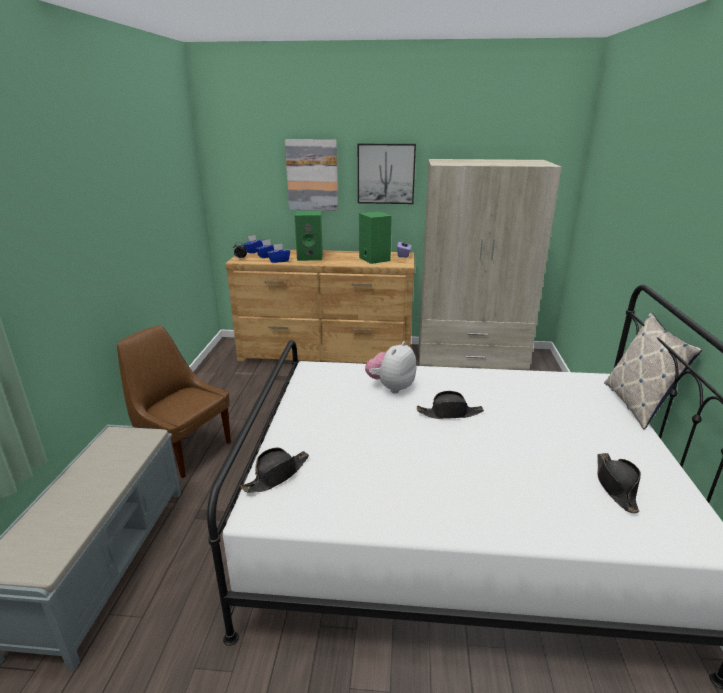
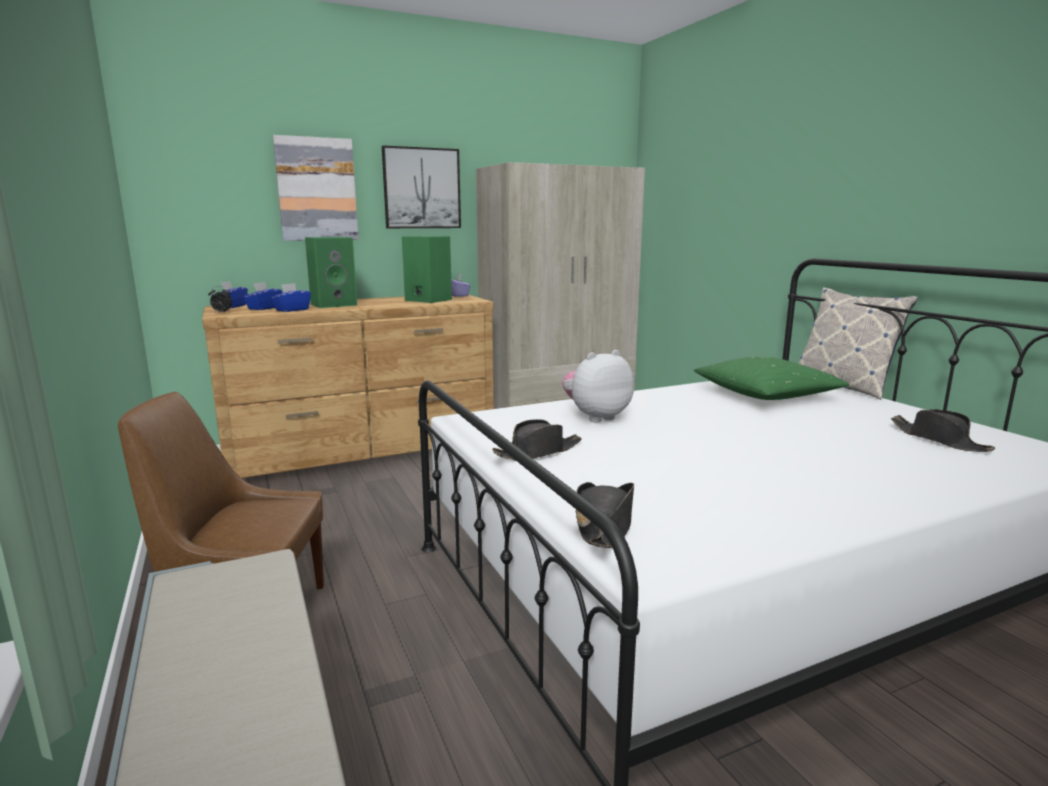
camera: 30 degrees left, 10 degrees down
plush toy [365,341,416,393] -> plush toy turned 60 degrees clockwise [562,350,634,422]
black hat [417,391,484,419] -> black hat moved to [492,419,582,461]
none -> green pillow [694,357,849,400]

